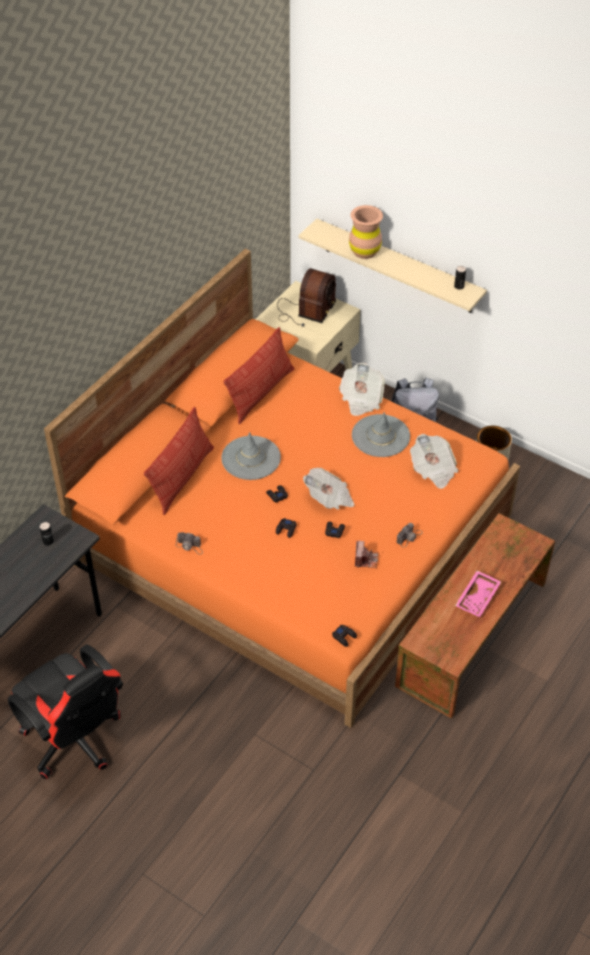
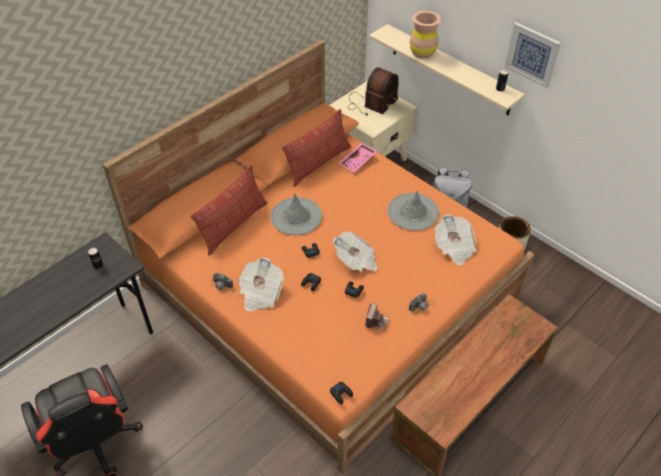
camera: 10 degrees right, 0 degrees up
newspaper [339,363,385,416] -> newspaper moved to [238,258,284,311]
pink tray [455,571,501,617] -> pink tray moved to [339,142,377,172]
none -> picture [505,22,561,88]

